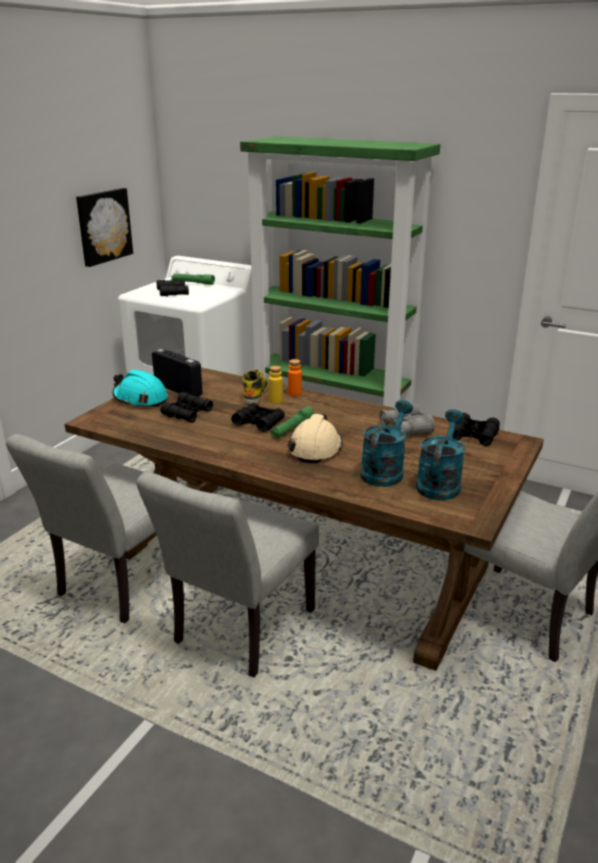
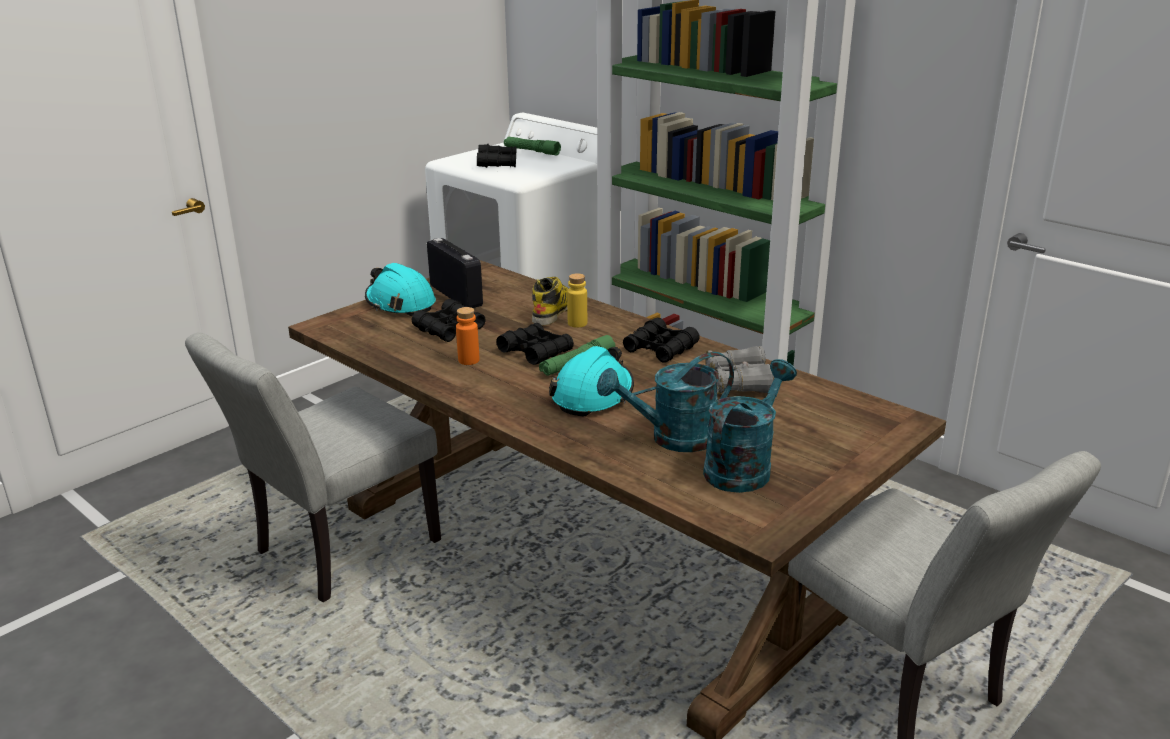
camera: 15 degrees right, 0 degrees up
picture [76,188,133,267] -> none
grey chair [136,472,319,677] -> none
beige hard hat [287,413,343,463] -> turquoise hard hat [549,346,634,416]
orange bottle [288,359,302,396] -> orange bottle moved to [456,307,479,365]
turquoise watering can [360,400,413,487] -> turquoise watering can turned 150 degrees counterclockwise [597,352,734,452]
black binoculars [453,413,500,446] -> black binoculars moved to [623,317,699,363]

